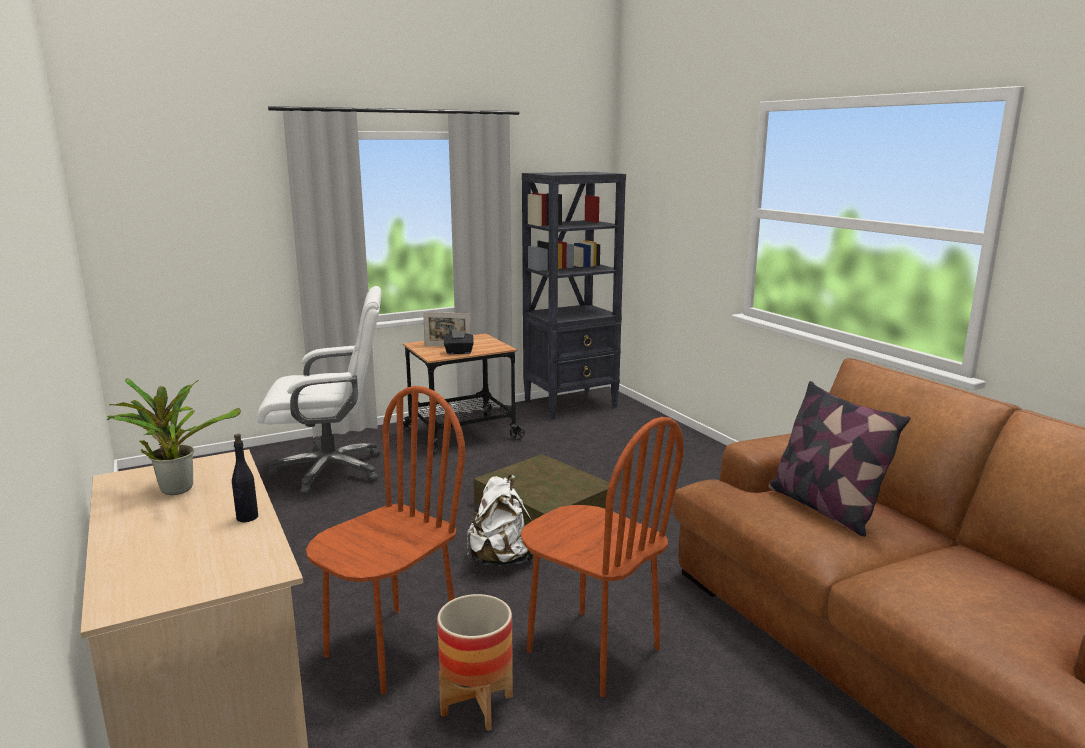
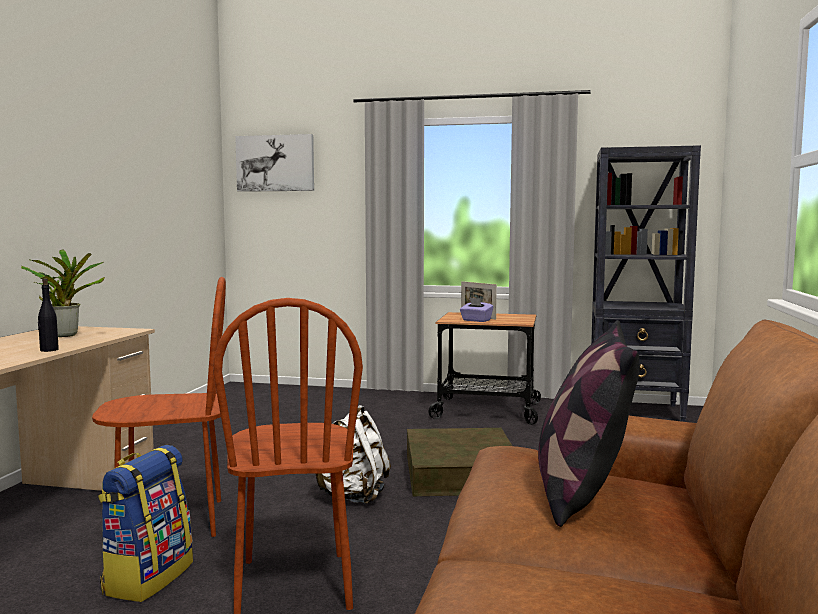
camera: 40 degrees right, 10 degrees down
white office chair [257,286,382,495] -> none
planter [437,594,513,731] -> backpack [98,445,193,602]
black tissue box [444,331,474,354] -> purple tissue box [460,298,494,322]
none -> picture [235,134,314,192]

